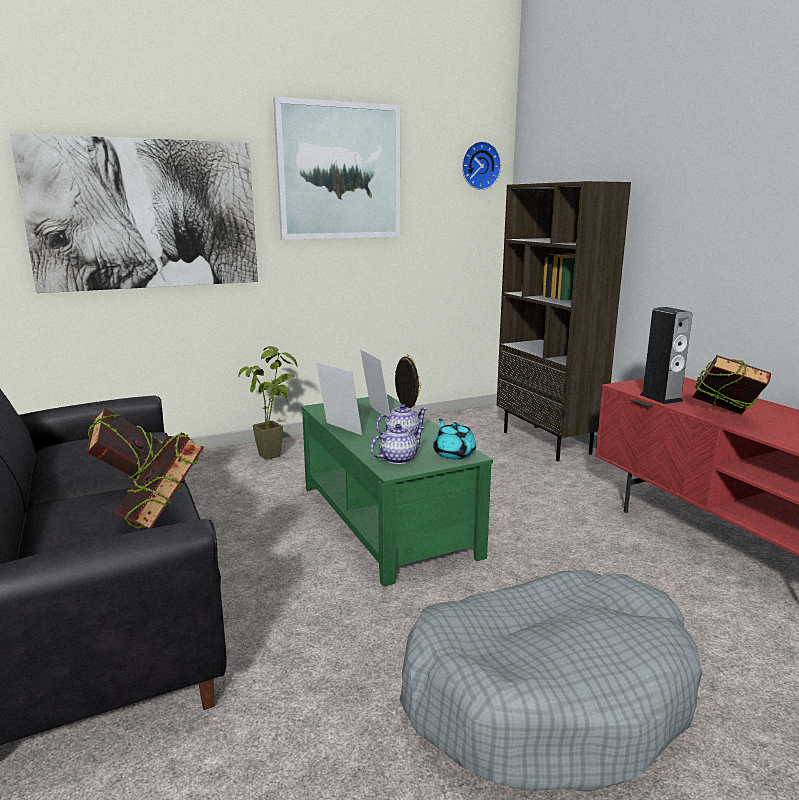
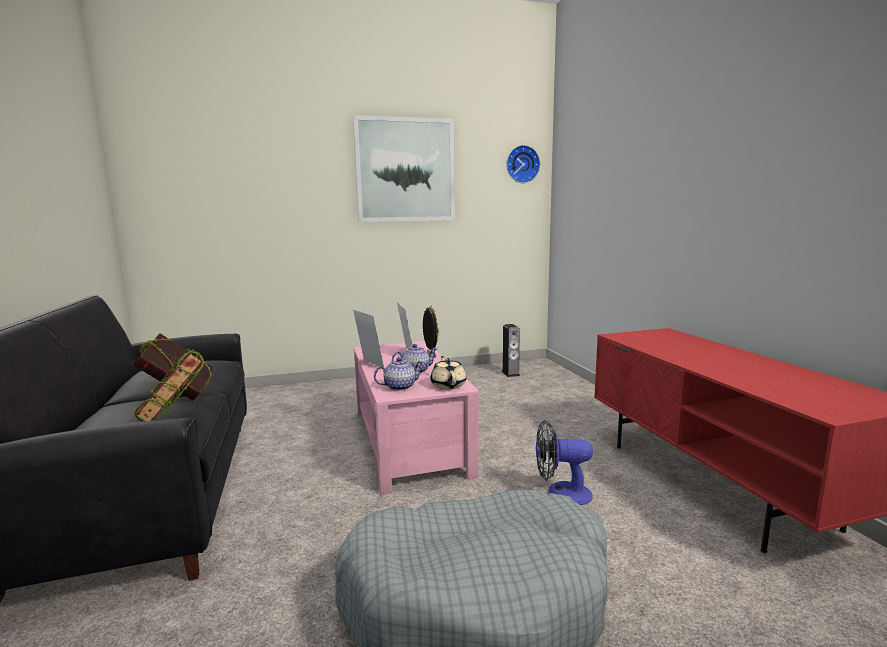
camera: 10 degrees right, 5 degrees down
picture [10,133,258,293] -> none
potted plant [238,346,298,460] -> none
green coffee table [301,394,493,587] -> pink coffee table [354,341,479,494]
turquoise teapot [433,419,476,460] -> beige teapot [430,356,467,389]
brown bookcase [497,181,631,461] -> none
speaker [640,307,693,404] -> speaker moved to [502,324,520,377]
book [692,355,771,415] -> none
none -> fan [536,420,593,505]

